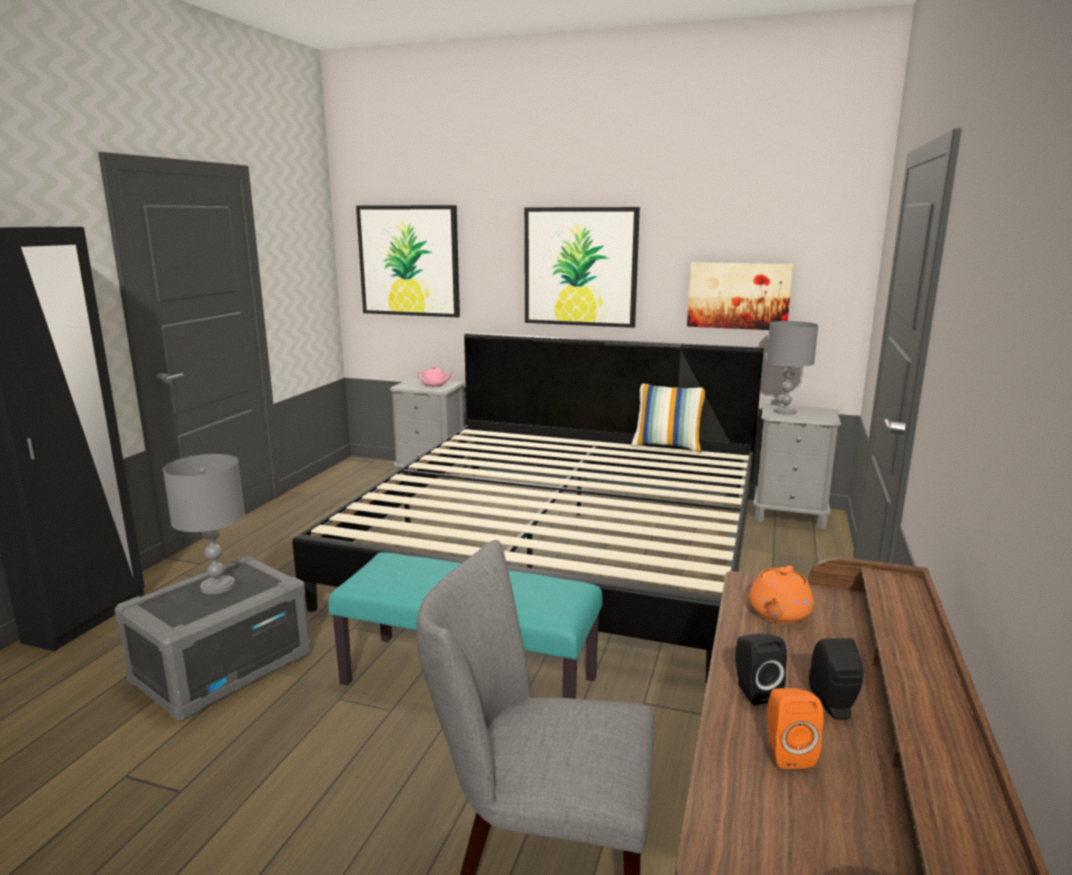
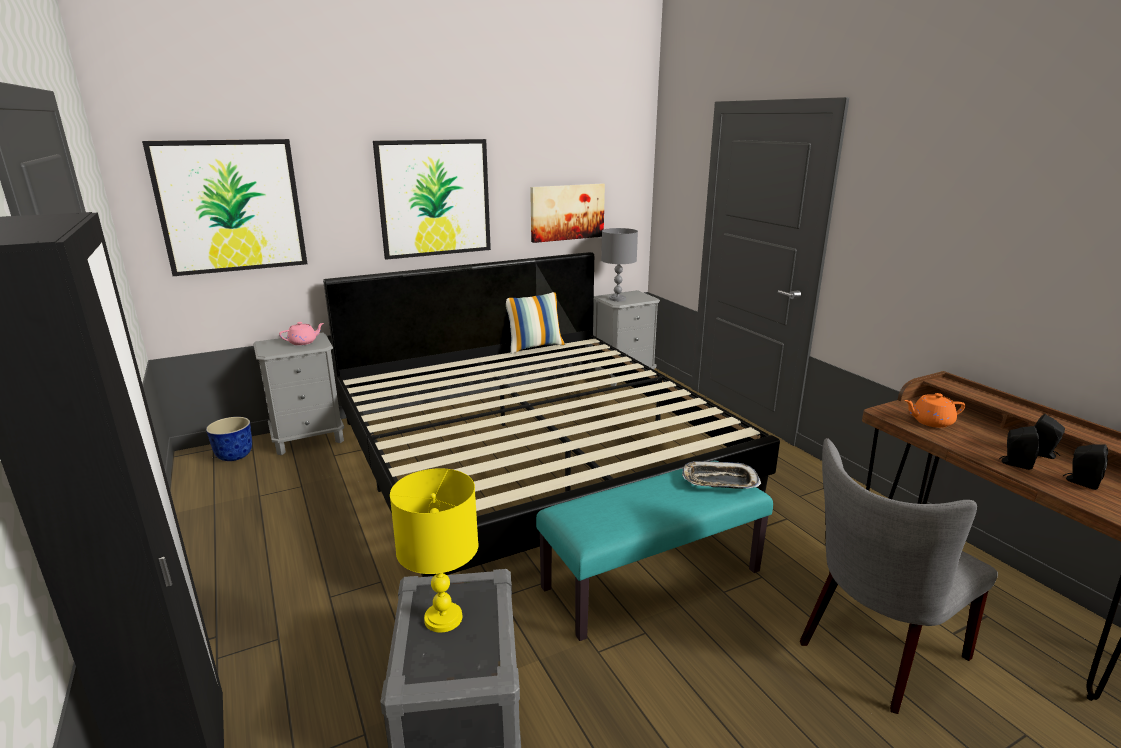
camera: 45 degrees left, 5 degrees up
grey table lamp [163,454,245,594] -> yellow table lamp [390,468,479,633]
orange teapot [749,565,814,623] -> orange teapot turned 105 degrees clockwise [904,393,966,428]
orange speaker [767,688,823,769] -> black speaker [1063,444,1108,490]
none -> planter [206,417,252,461]
none -> tray [682,461,761,489]

